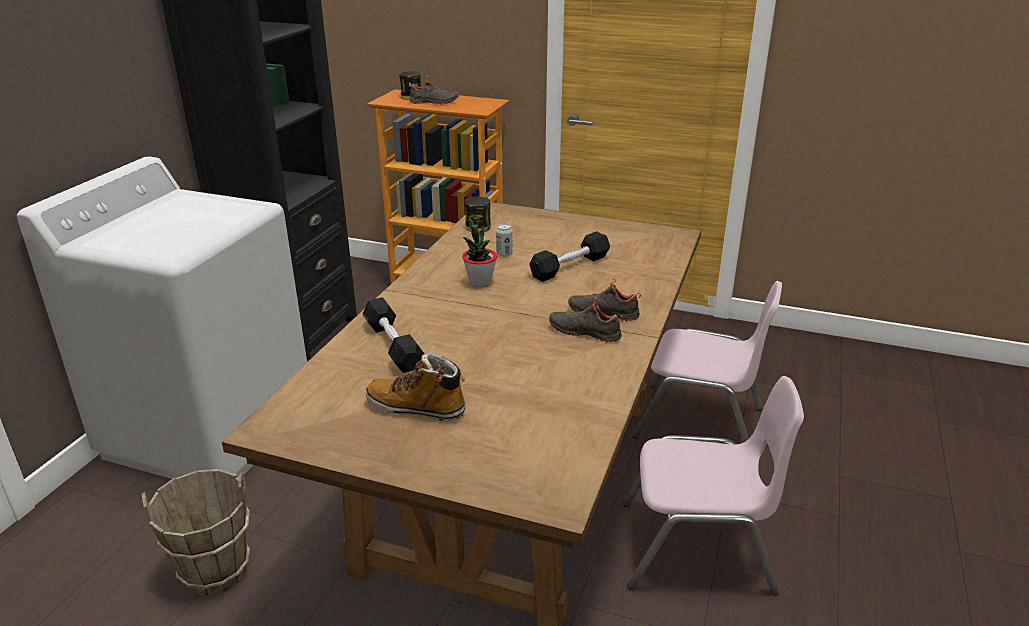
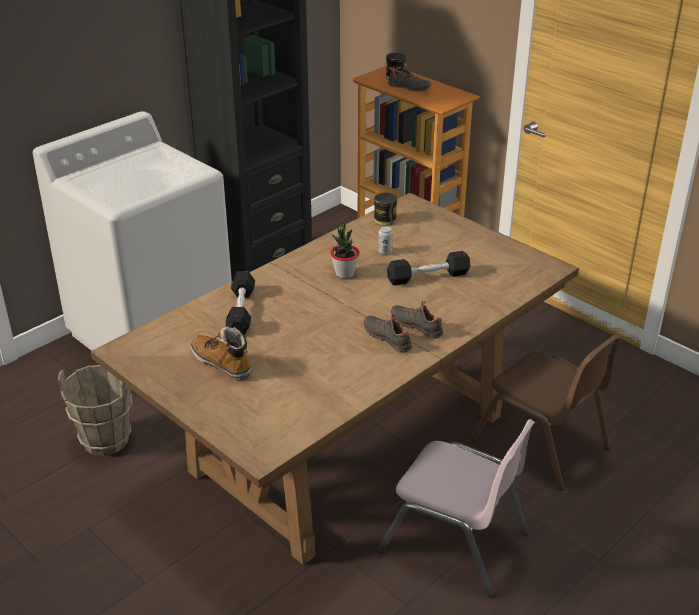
camera: 25 degrees right, 5 degrees up
pink chair [632,281,782,443] -> brown chair [471,334,620,490]

